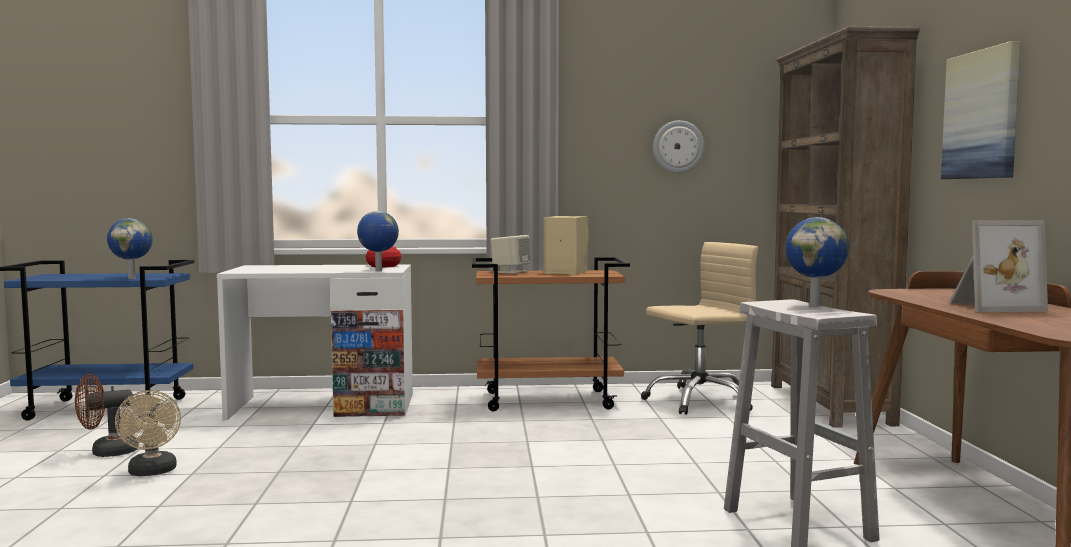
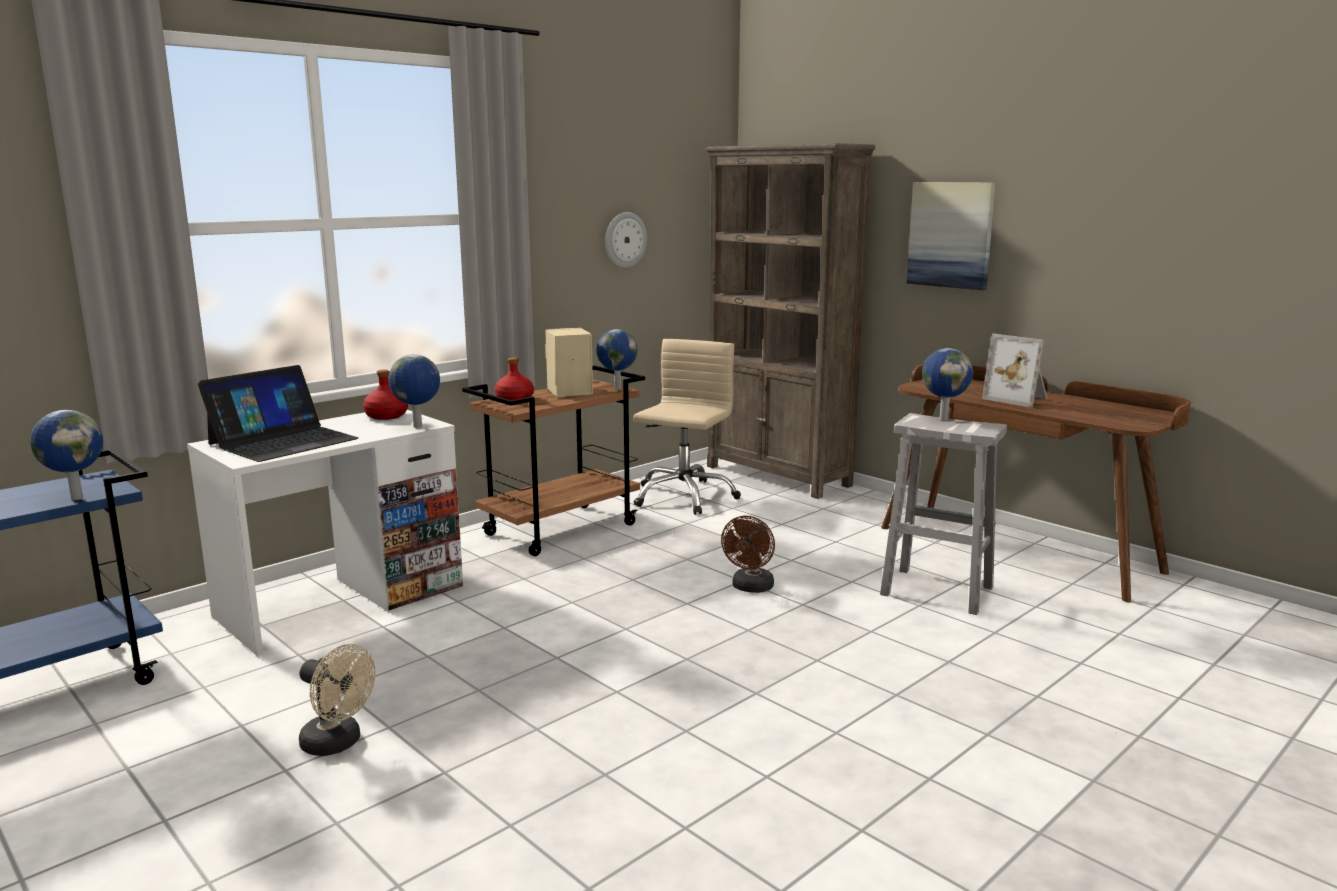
camera: 40 degrees left, 10 degrees up
brown fan [75,374,138,457] -> brown fan moved to [721,516,775,593]
beige speaker [491,235,531,274] -> red bottle [495,357,534,400]
picture frame [949,220,1048,312] -> picture frame turned 90 degrees clockwise [982,333,1048,408]
none -> laptop [198,365,359,462]
none -> globe [596,329,638,390]

